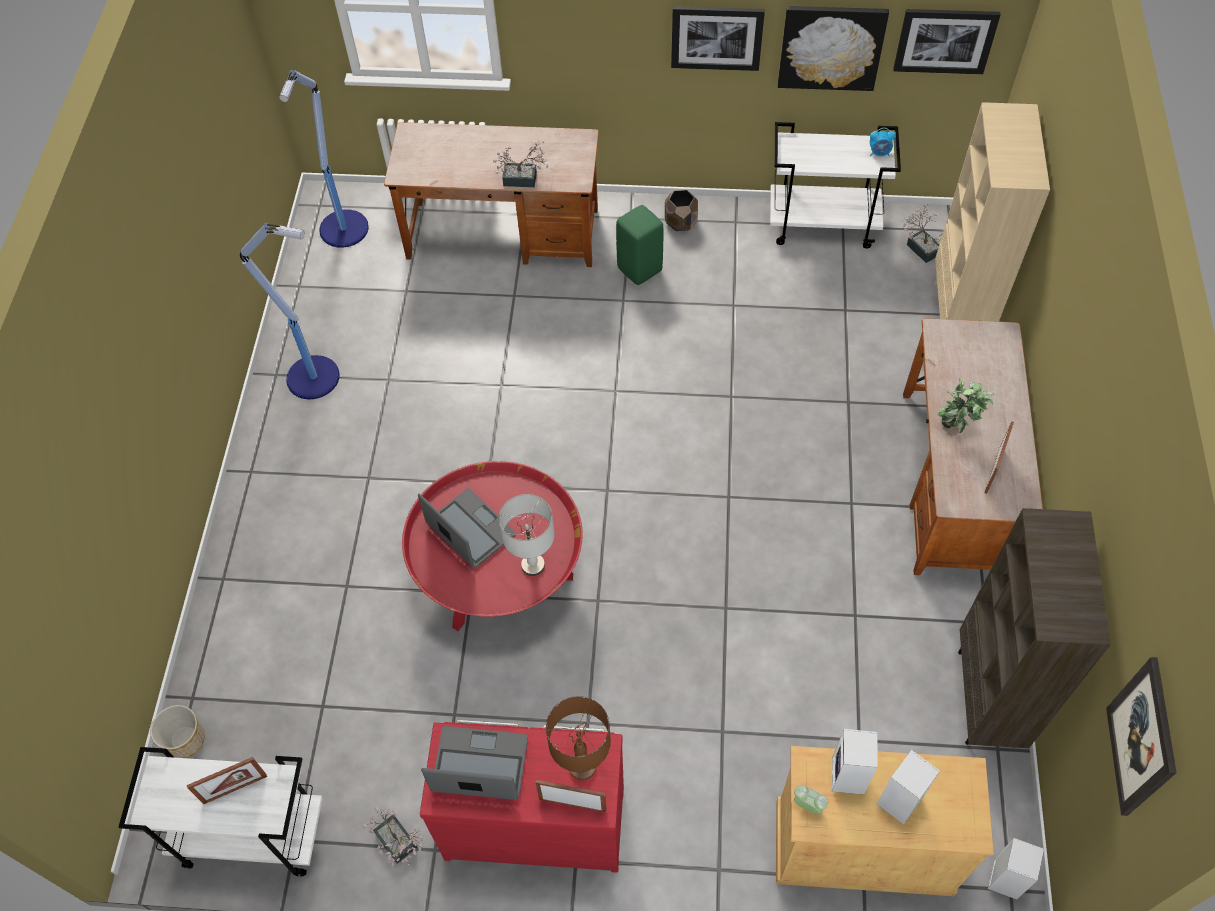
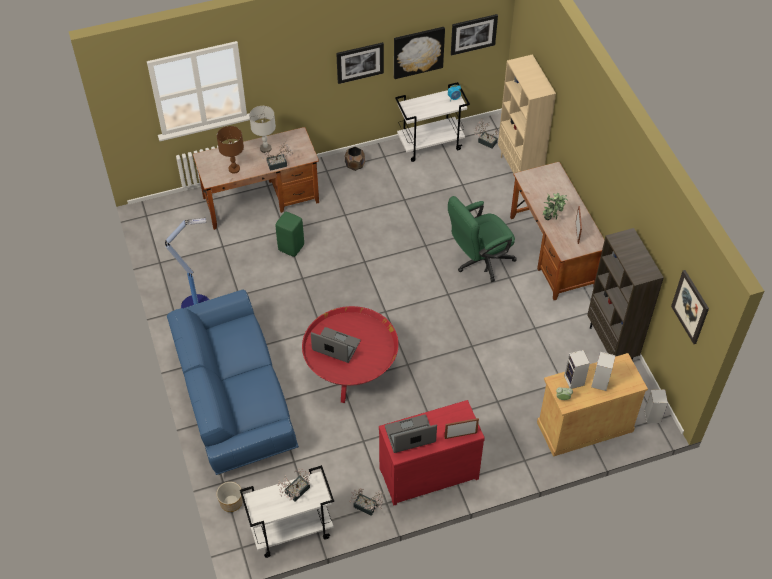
camera: 25 degrees left, 5 degrees down
picture frame [187,757,267,804] -> potted plant [278,468,310,501]
floor lamp [279,69,369,248] -> none
grey table lamp [499,494,555,576] -> grey table lamp moved to [249,106,276,153]
brown table lamp [546,696,611,780] -> brown table lamp moved to [217,126,244,174]
green stool [616,205,663,285] -> green stool moved to [276,212,304,257]
none -> blue sofa [167,290,299,475]
none -> green office chair [448,196,517,282]

